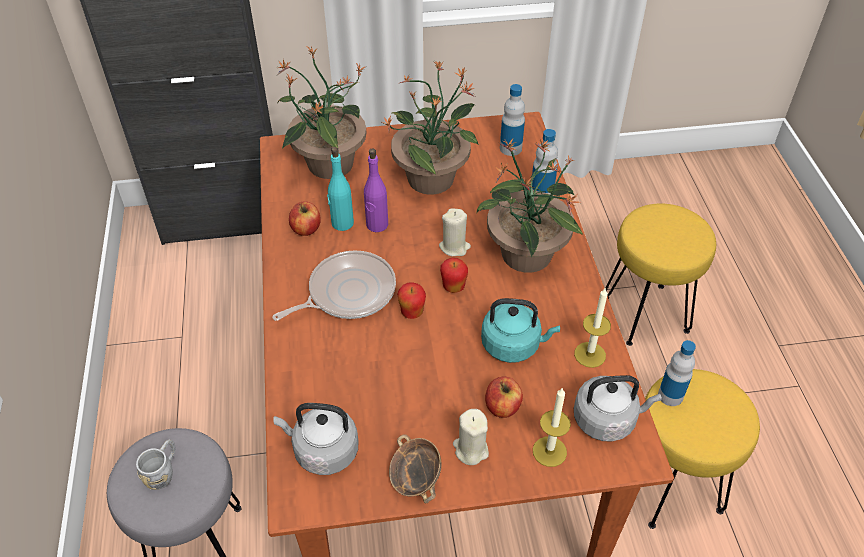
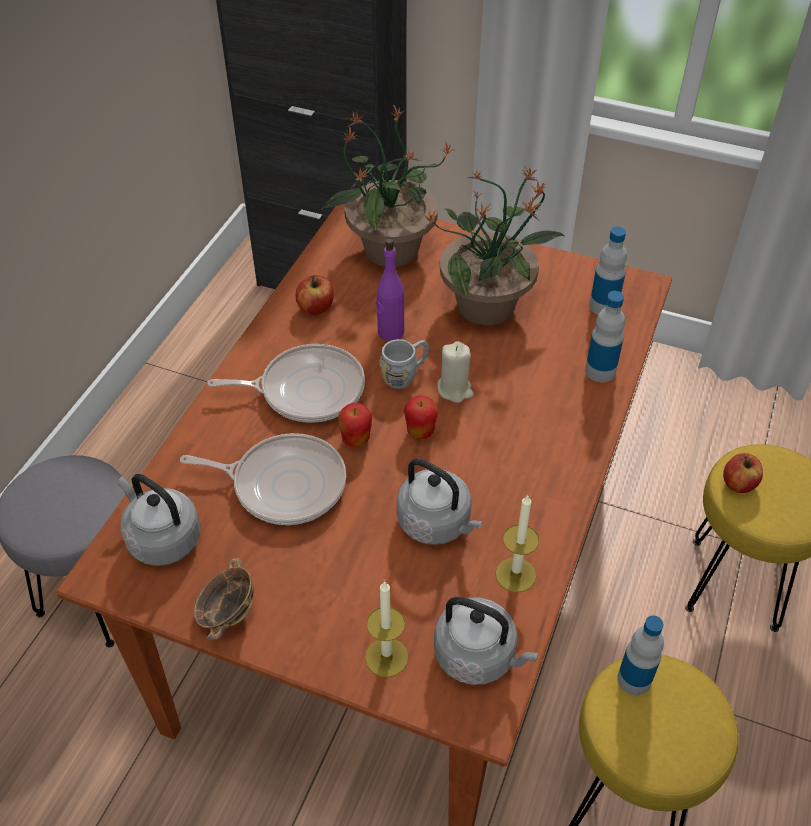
camera: 30 degrees right, 0 degrees up
grey mug [136,439,176,490] -> grey mug moved to [380,339,429,389]
turquoise bottle [327,147,354,231] -> none
beige candle [453,409,489,465] -> none
potted plant [476,139,583,273] -> none
turquoise kettle [481,298,560,363] -> grey kettle [397,458,483,545]
apple [485,377,523,418] -> apple moved to [723,453,763,493]
none -> frying pan [180,433,346,525]

